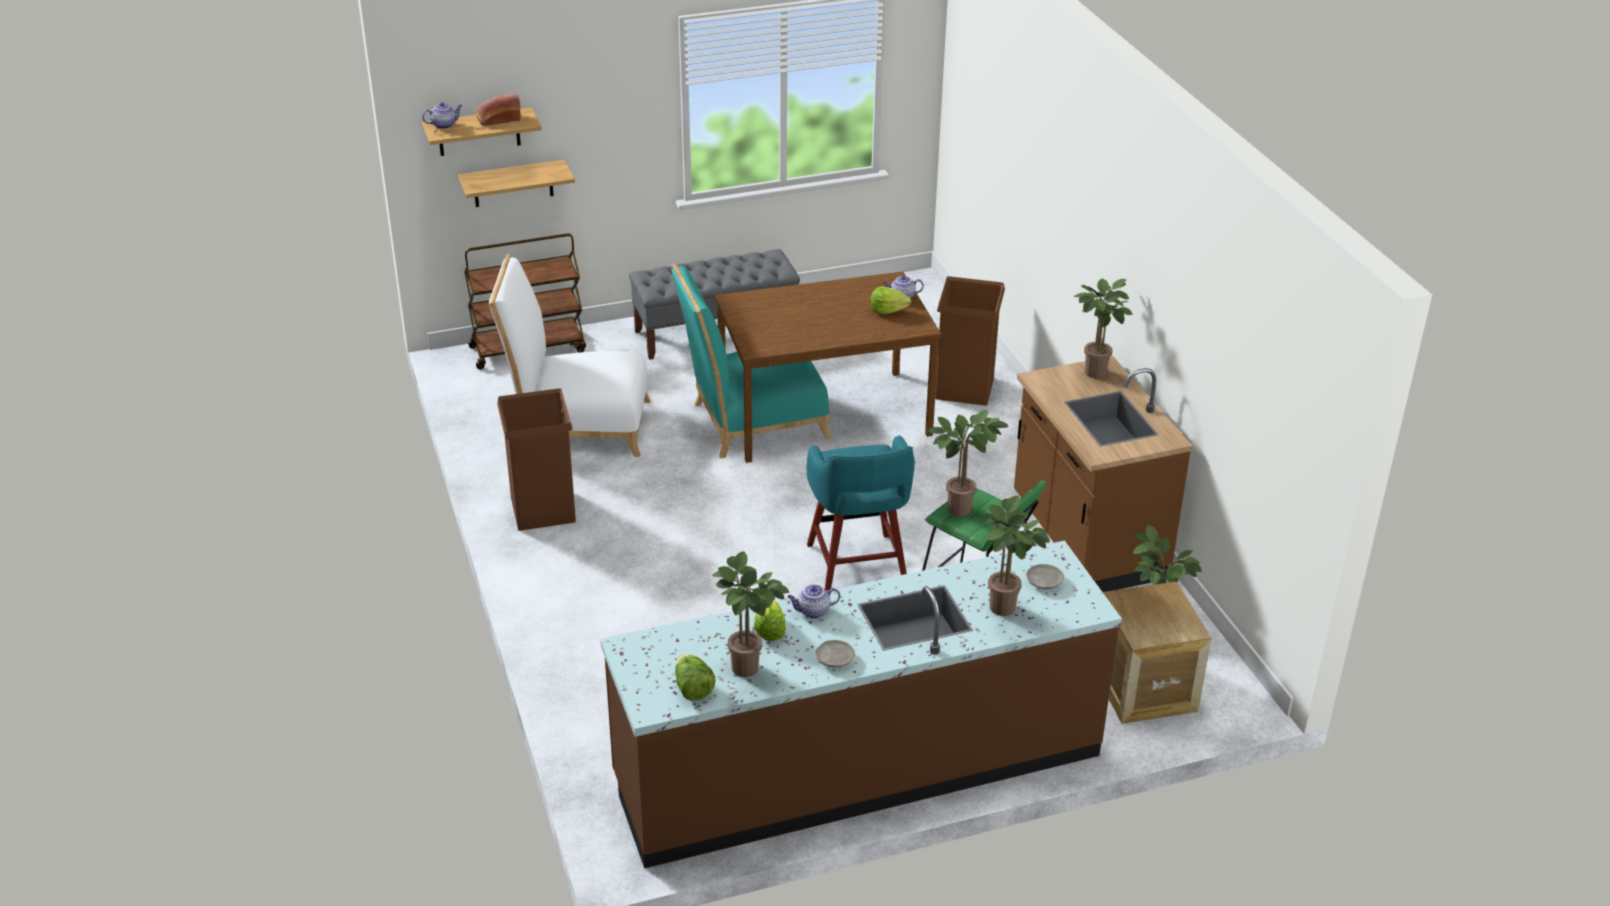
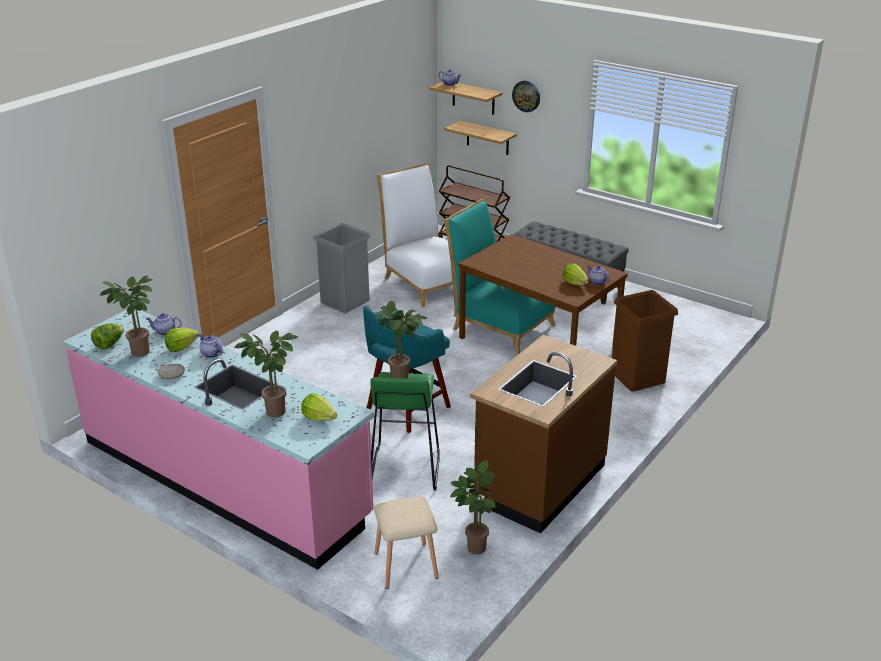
camera: 55 degrees right, 5 degrees down
bread [477,94,520,126] -> none
brown trash can [497,388,576,531] -> grey trash can [313,223,370,313]
brown counter [600,541,1122,869] -> pink counter [63,309,374,570]
beige plate [1026,564,1064,589] -> lettuce [301,393,337,421]
potted plant [1074,278,1133,379] -> none
crate [1103,581,1211,724] -> beige stool [374,496,439,589]
none -> teapot [146,313,182,335]
none -> wall clock [512,81,540,112]

